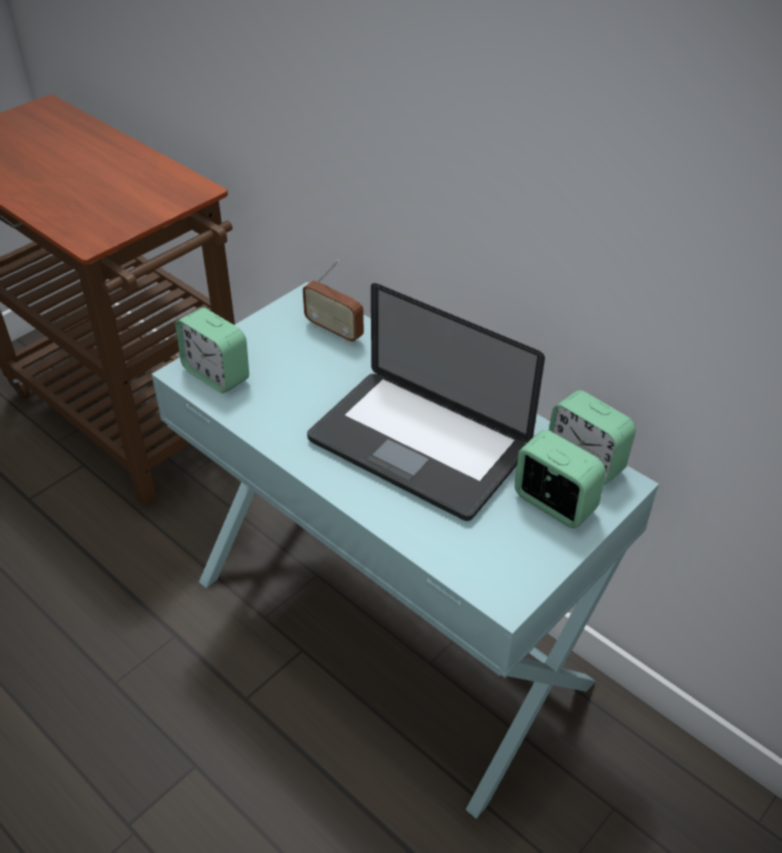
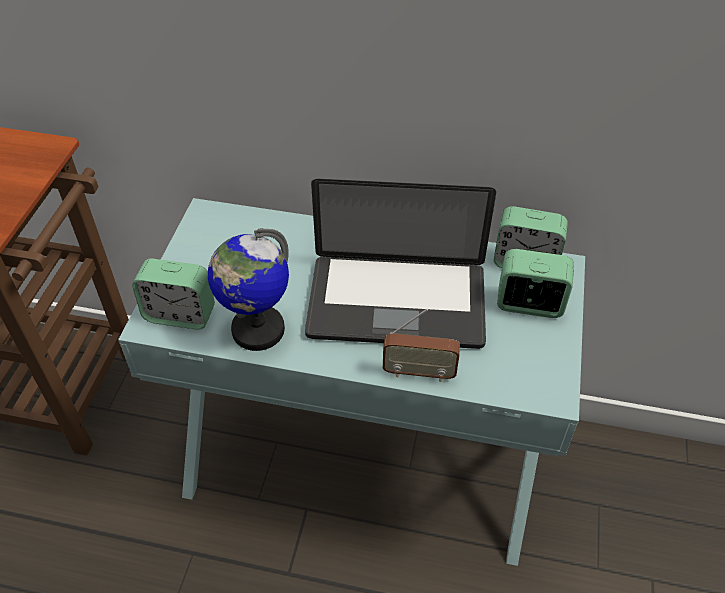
camera: 30 degrees left, 5 degrees up
radio [303,260,364,343] -> radio moved to [383,309,460,382]
none -> globe [208,228,289,351]

